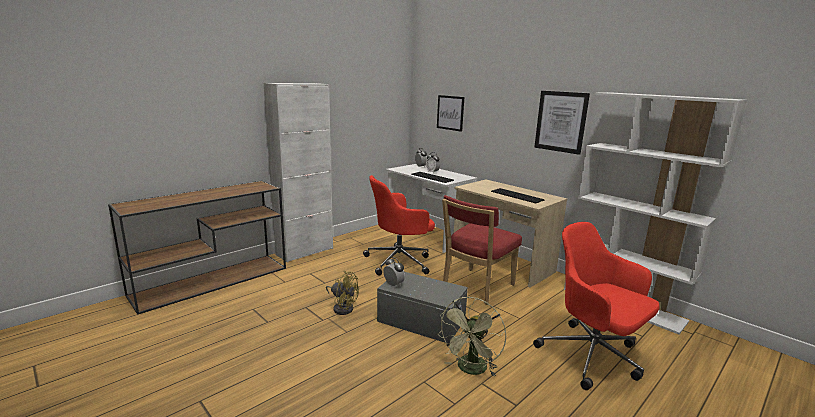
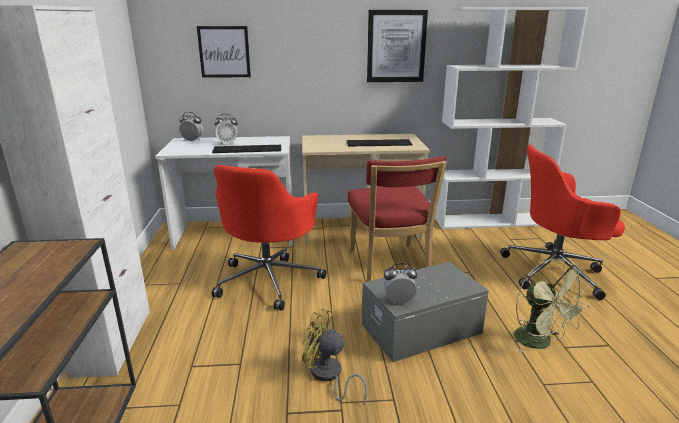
camera: 50 degrees left, 5 degrees up
yellow fan [326,271,359,315] -> yellow fan turned 135 degrees counterclockwise [302,308,368,405]

